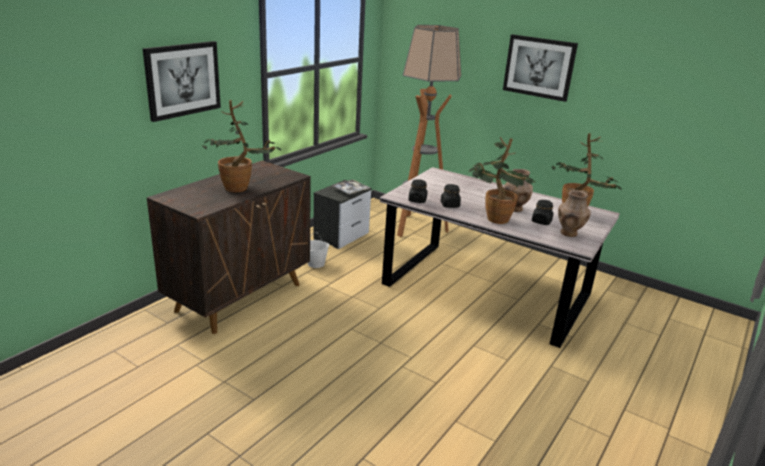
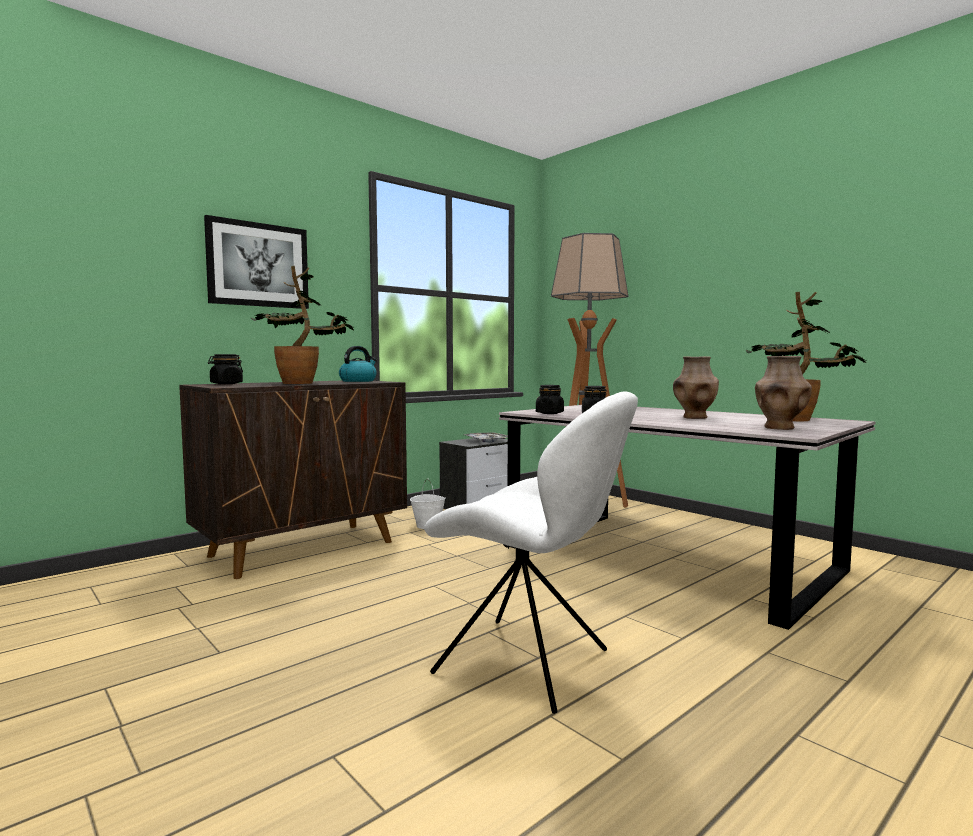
camera: 15 degrees right, 20 degrees down
potted plant [468,137,536,224] -> none
picture [503,34,578,102] -> none
black jar [532,200,553,225] -> black jar moved to [208,354,243,384]
none -> kettle [339,346,377,382]
none -> white chair [424,391,638,714]

